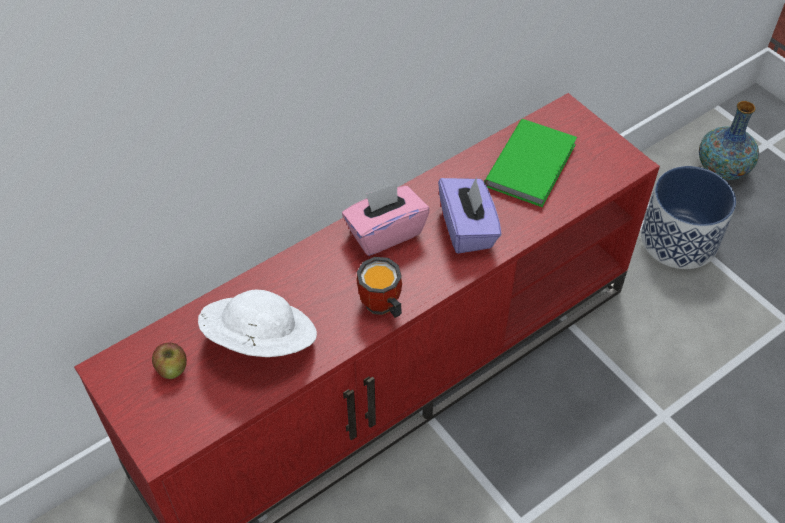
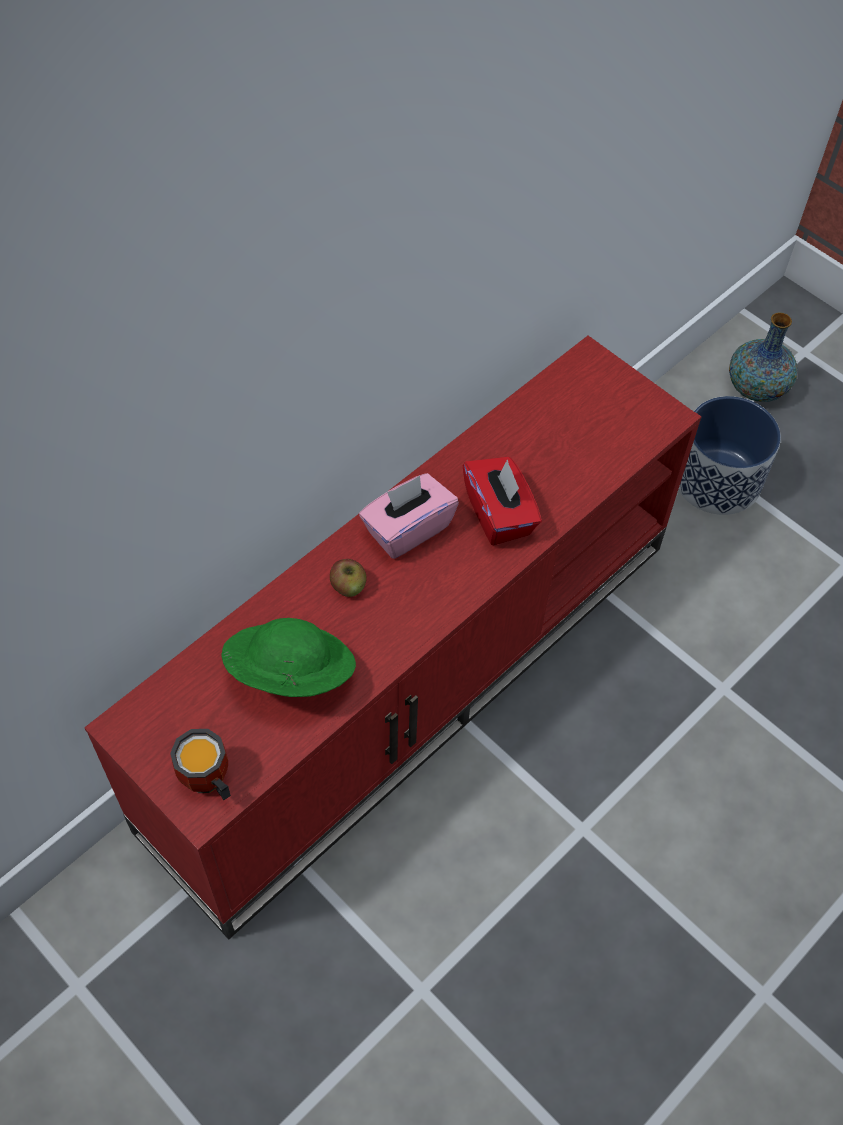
camera: 10 degrees left, 5 degrees up
apple [152,343,187,379] -> apple moved to [330,559,366,597]
white hat [198,290,317,357] -> green hat [222,618,356,697]
mug [356,257,402,318] -> mug moved to [170,729,231,800]
purple tissue box [438,177,501,254] -> red tissue box [463,457,542,546]
green book [484,119,577,207] -> none

